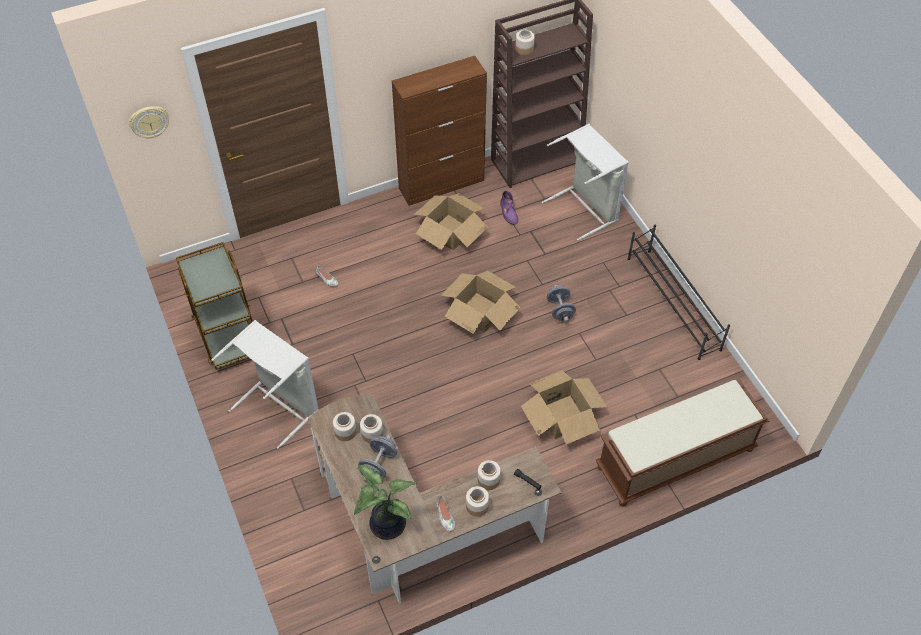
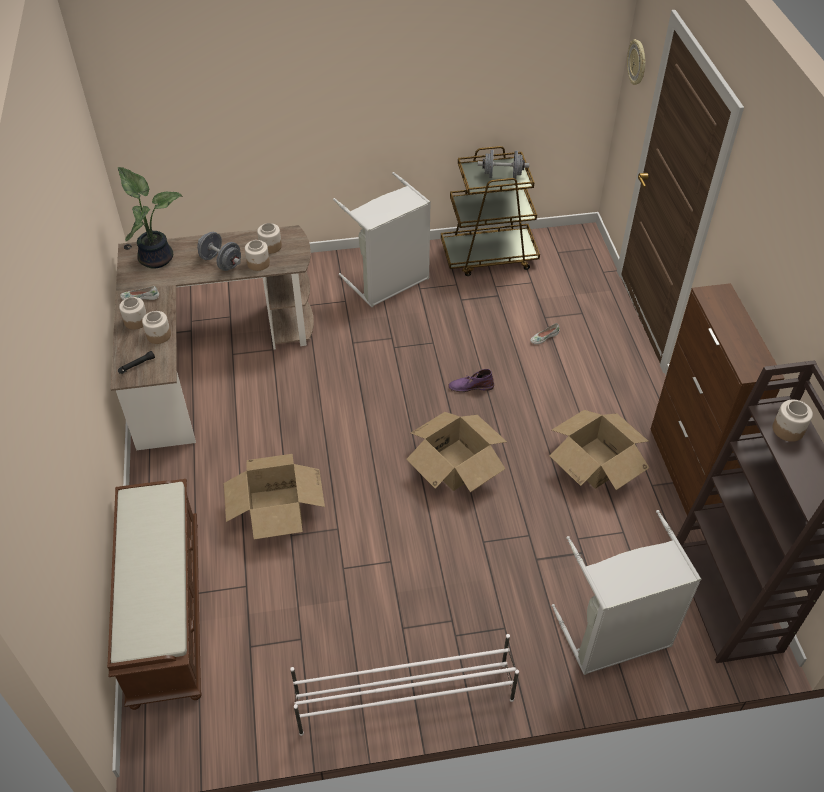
camera: 105 degrees right, 5 degrees down
purple boot [500,190,518,225] -> purple boot moved to [448,369,494,392]
grey dumbbell [547,285,576,322] -> grey dumbbell moved to [478,150,529,179]
black shoe rack [628,224,730,360] -> white shoe rack [290,634,519,736]

